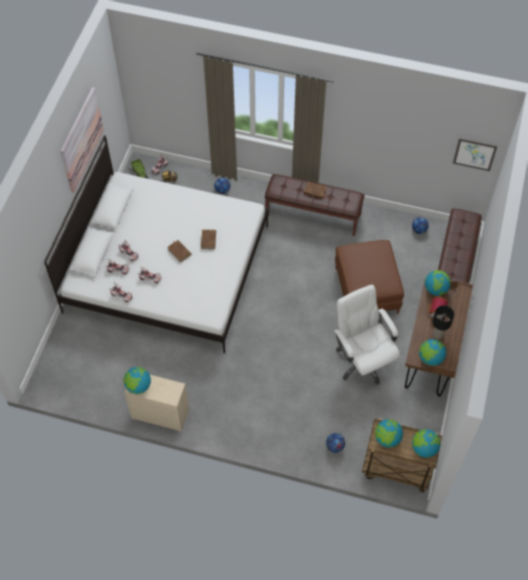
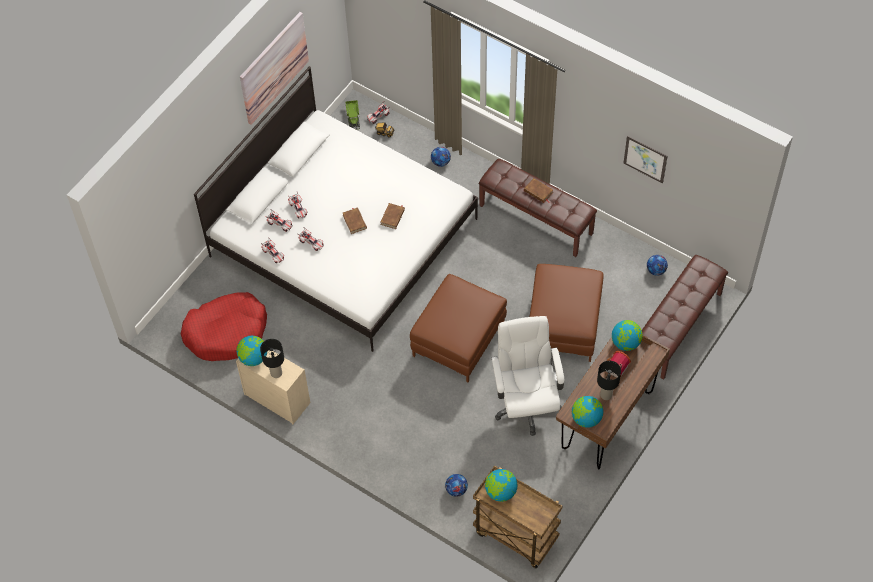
camera: 20 degrees right, 0 degrees up
globe [412,429,440,458] -> none
picture [453,138,497,171] -> picture moved to [623,136,667,183]
none -> red dog bed [181,292,267,361]
none -> black table lamp [260,339,284,378]
none -> brown ottoman [410,274,507,382]

